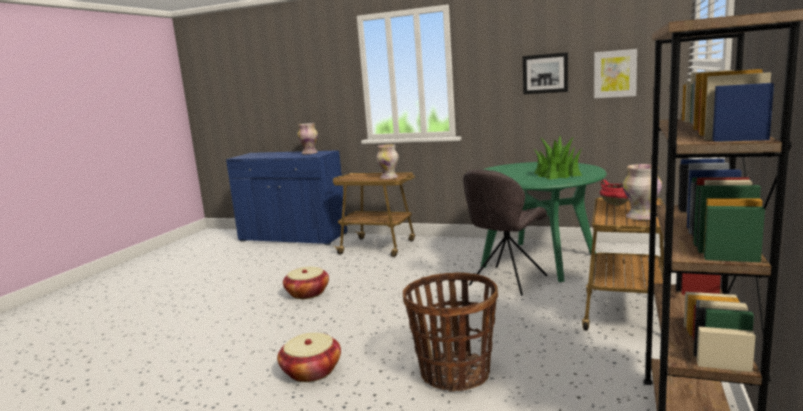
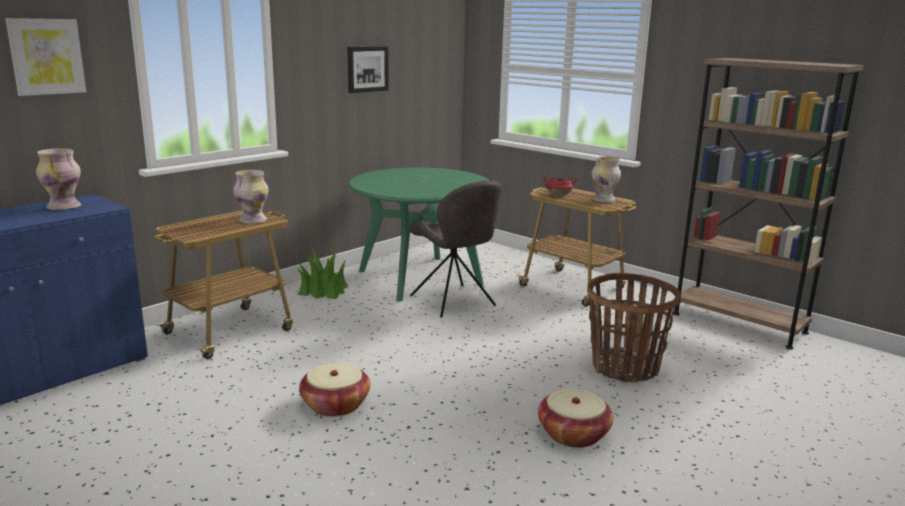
camera: 70 degrees left, 5 degrees up
potted plant [534,136,582,180] -> potted plant moved to [297,249,348,299]
picture [594,49,637,98] -> picture moved to [5,18,86,96]

